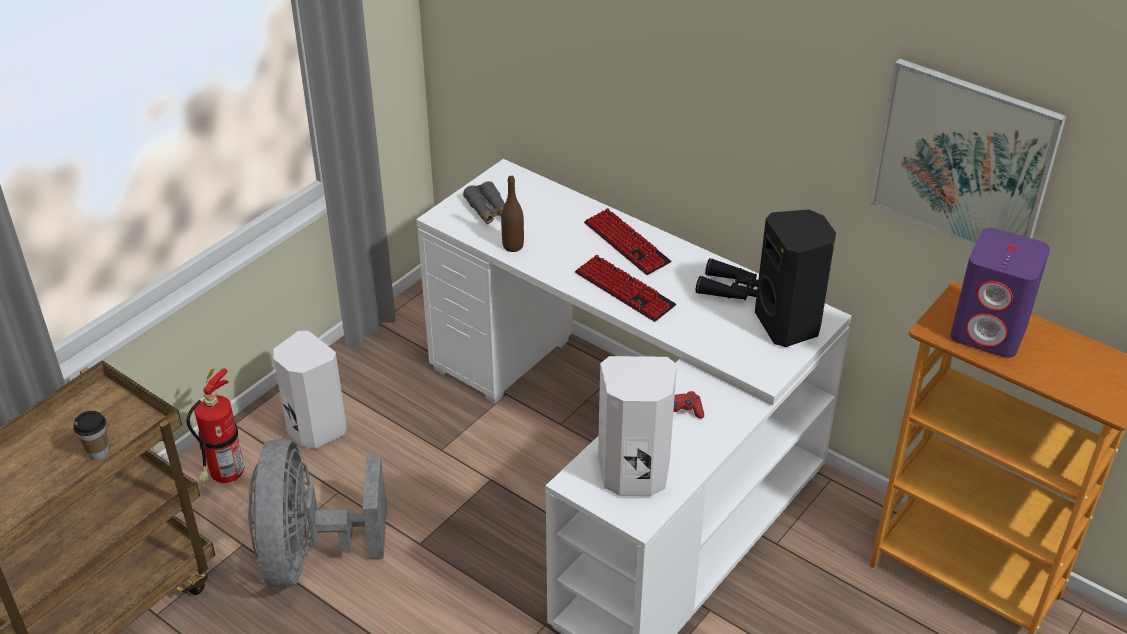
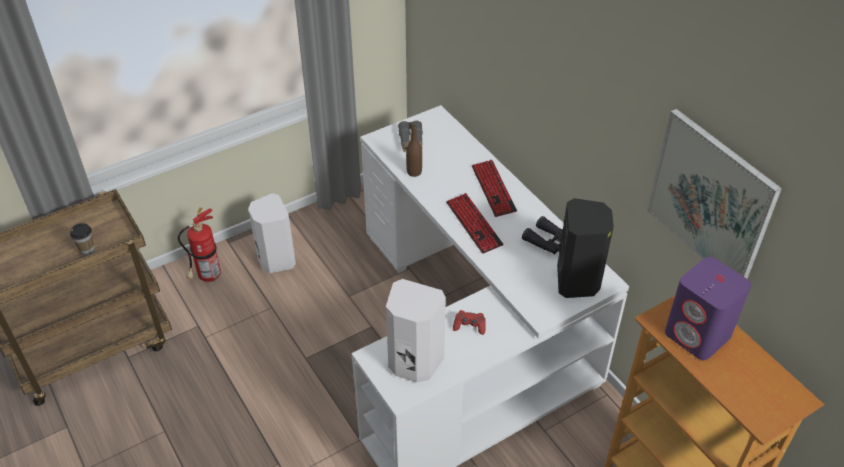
camera: 20 degrees right, 5 degrees up
grey fan [248,439,387,588] -> none

